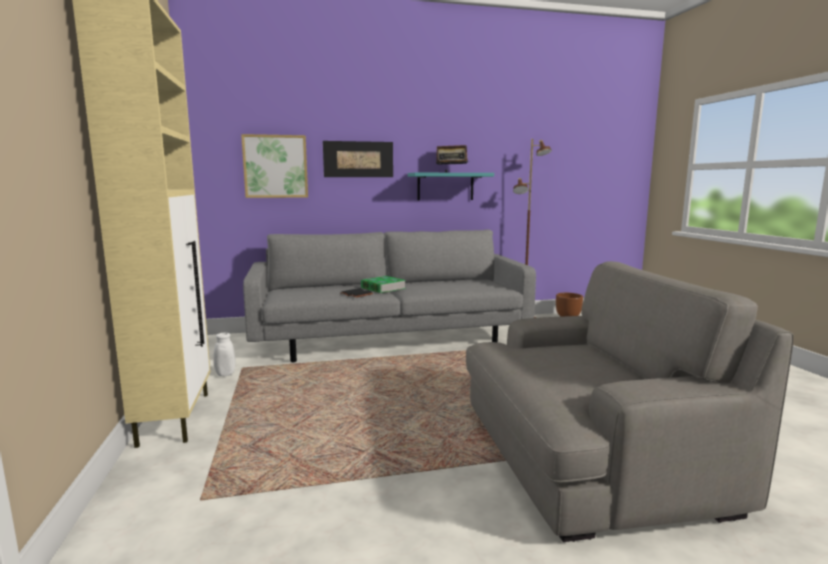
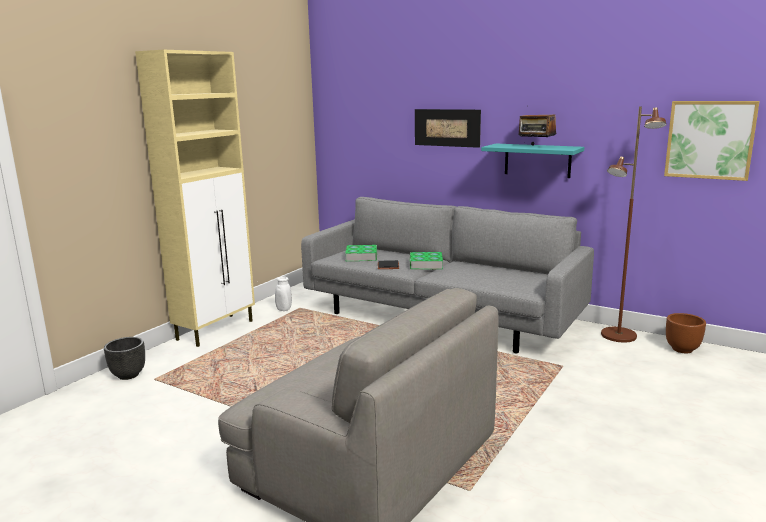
camera: 45 degrees right, 5 degrees up
picture [241,134,308,198] -> picture moved to [664,101,760,181]
none -> black planter [104,337,145,380]
none -> book [345,245,377,261]

